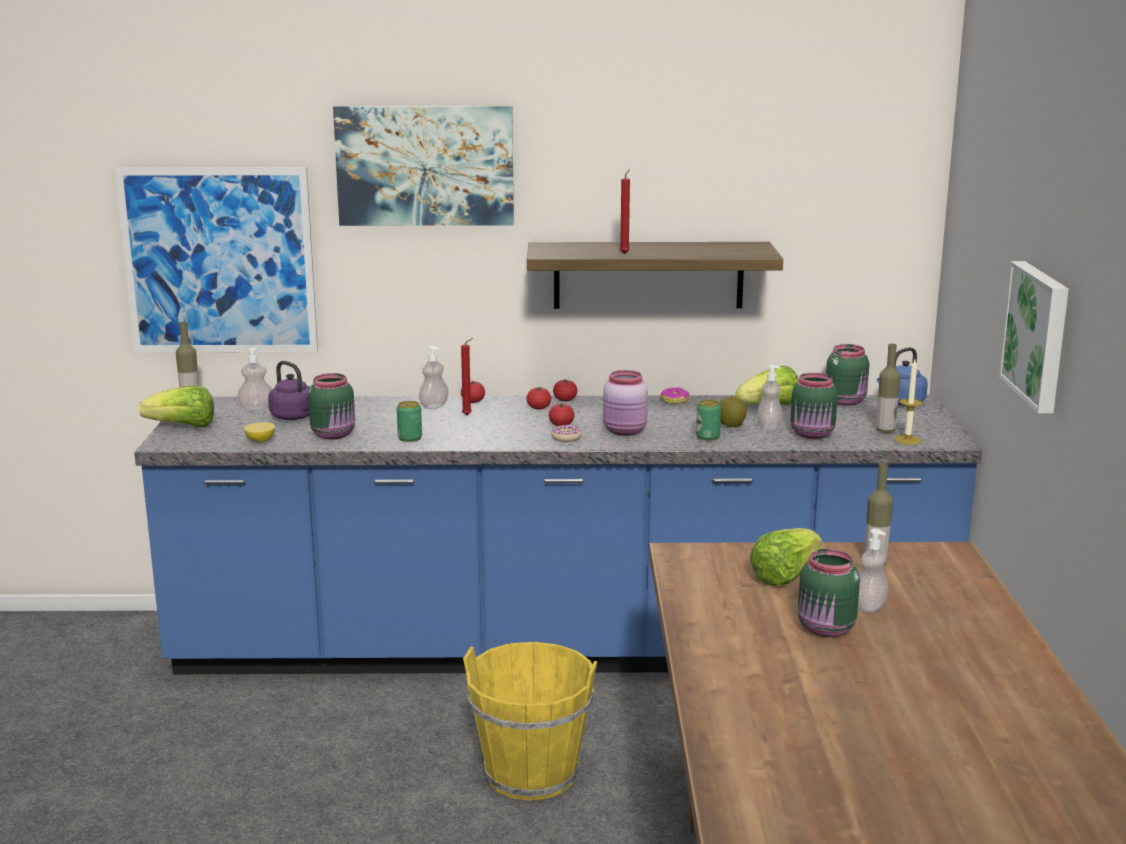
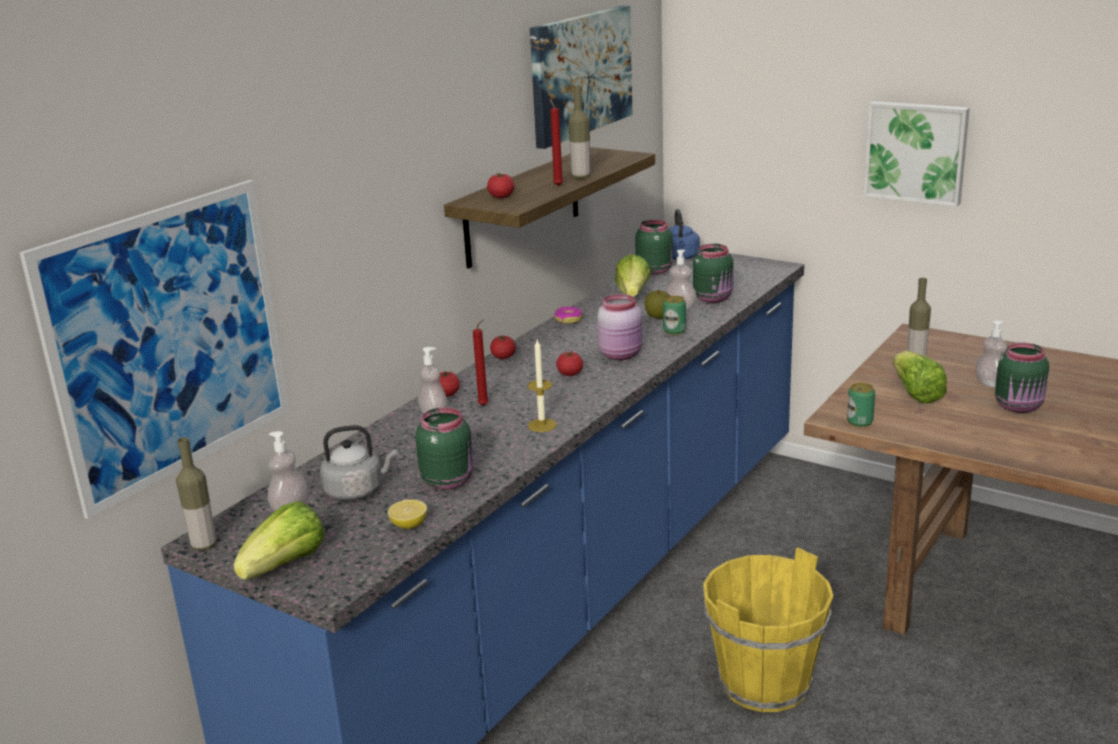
camera: 55 degrees left, 5 degrees up
purple kettle [268,361,310,420] -> grey kettle [320,425,397,500]
picture [333,106,514,226] -> picture moved to [530,6,632,149]
can [397,401,422,442] -> can moved to [847,383,875,427]
tomato [526,387,551,410] -> tomato moved to [487,173,515,198]
donut [551,425,582,442] -> none
bottle [876,344,901,433] -> bottle moved to [568,86,590,179]
candle [894,360,923,445] -> candle moved to [527,340,557,432]

